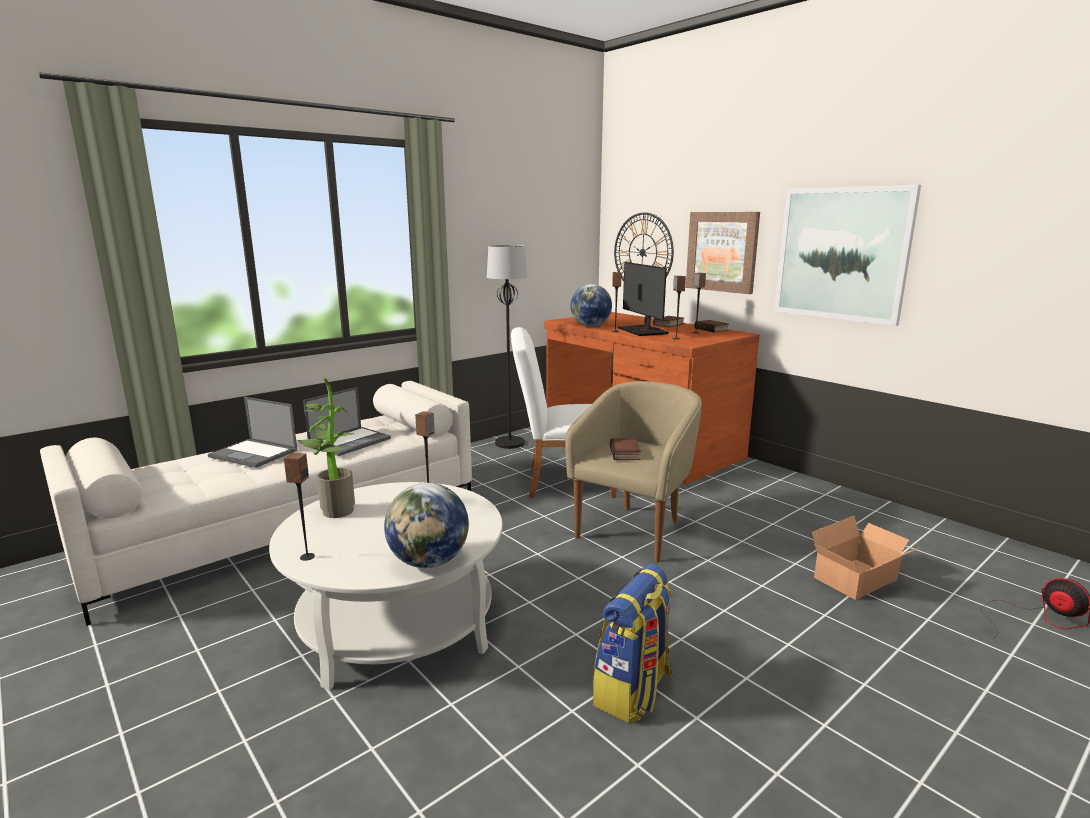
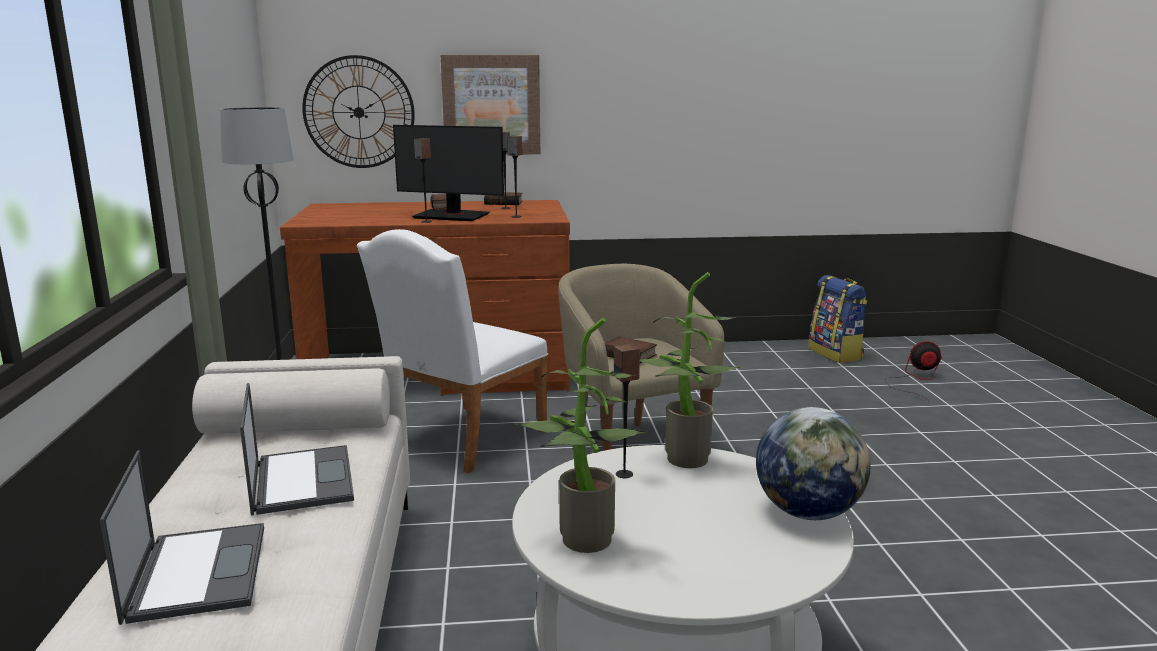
camera: 55 degrees left, 0 degrees up
laptop [208,397,297,468] -> laptop turned 75 degrees counterclockwise [100,450,264,625]
speaker [284,453,315,561] -> none
globe [570,284,612,327] -> none
backpack [593,564,673,724] -> backpack moved to [809,275,867,363]
picture [774,185,921,326] -> none
cardboard box [812,516,920,600] -> none
none -> potted plant [640,272,742,468]

